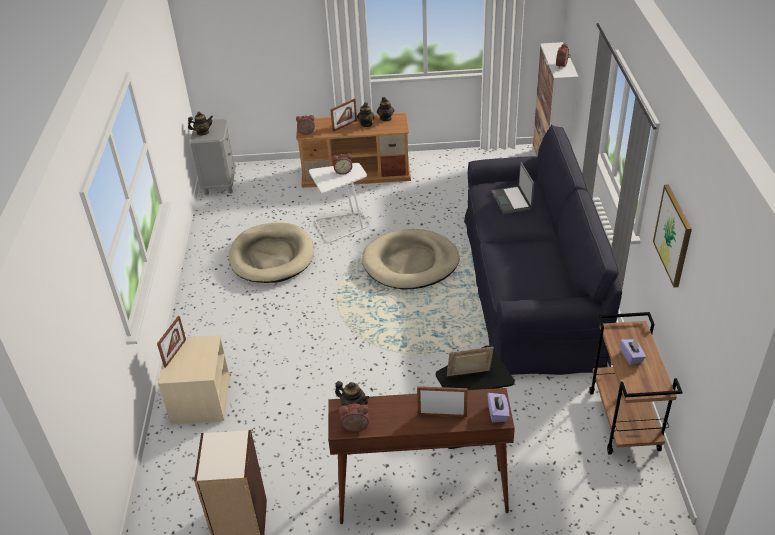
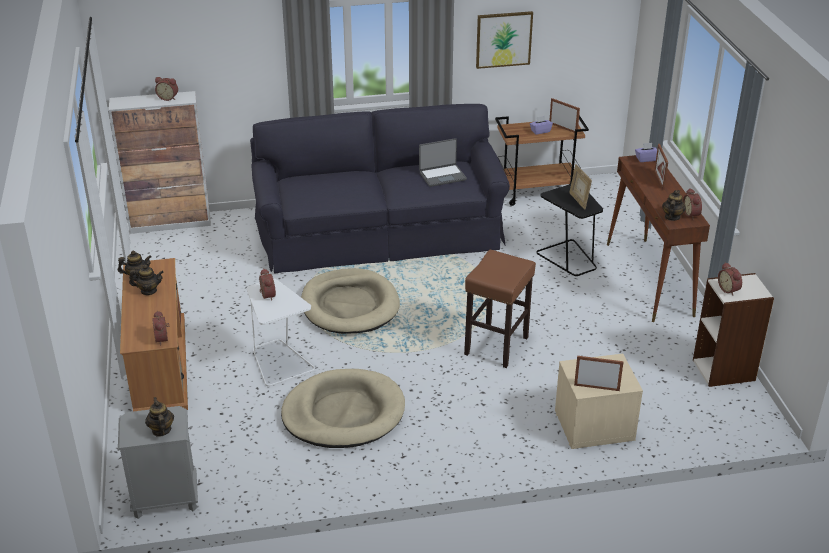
camera: 100 degrees left, 5 degrees down
picture frame [330,98,357,132] -> picture frame moved to [549,98,580,133]
laptop [492,162,534,214] -> laptop moved to [419,138,467,187]
none -> brown stool [464,250,536,368]
none -> alarm clock [718,262,742,296]

